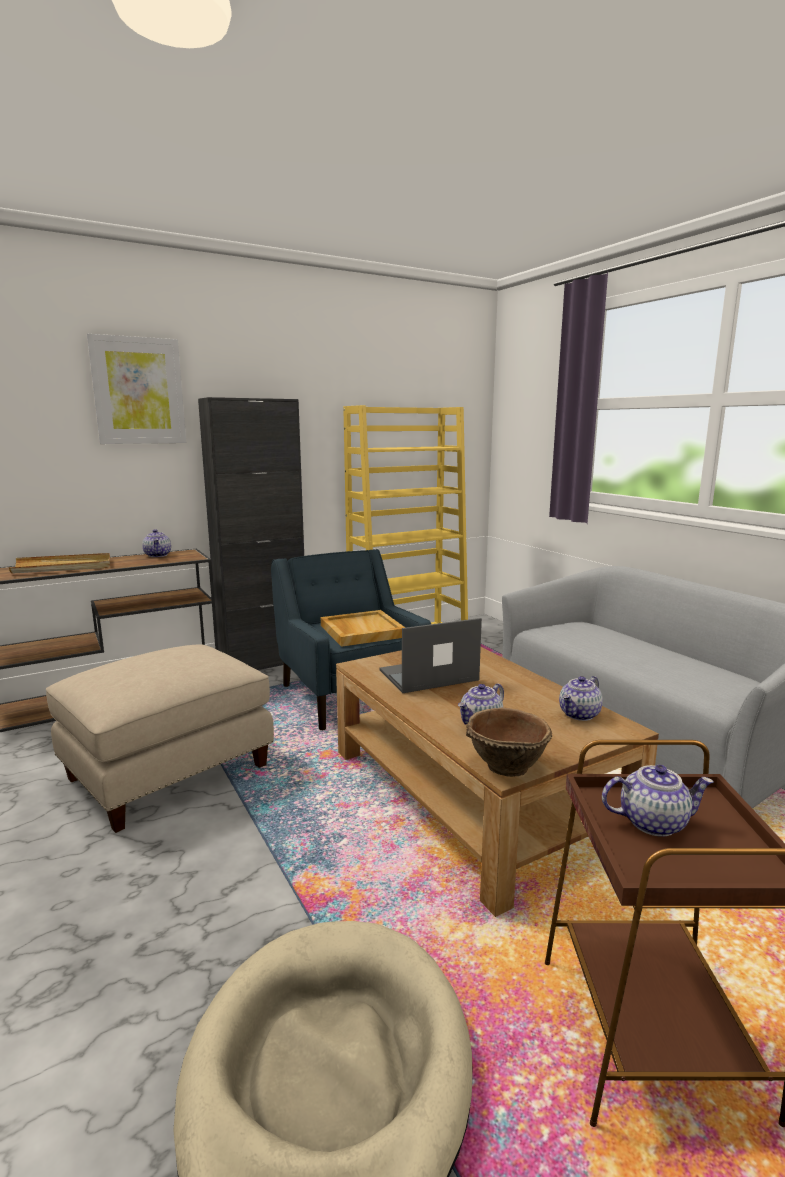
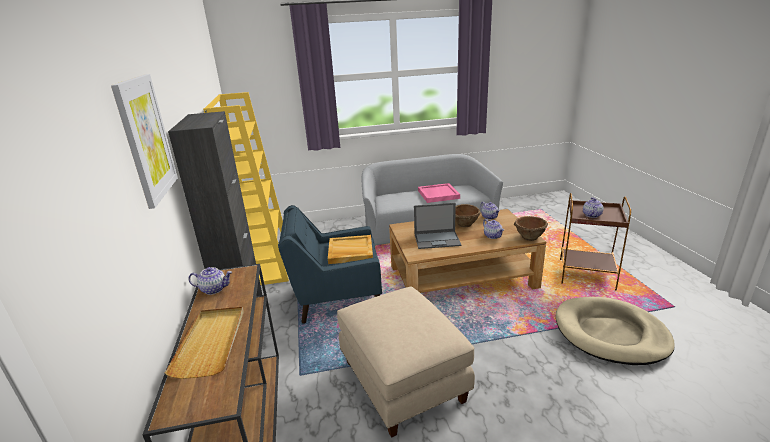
camera: 70 degrees left, 10 degrees up
laptop [379,618,482,693] -> laptop turned 90 degrees counterclockwise [414,203,461,249]
none -> pink tray [418,183,460,203]
none -> brown bowl [455,204,480,227]

